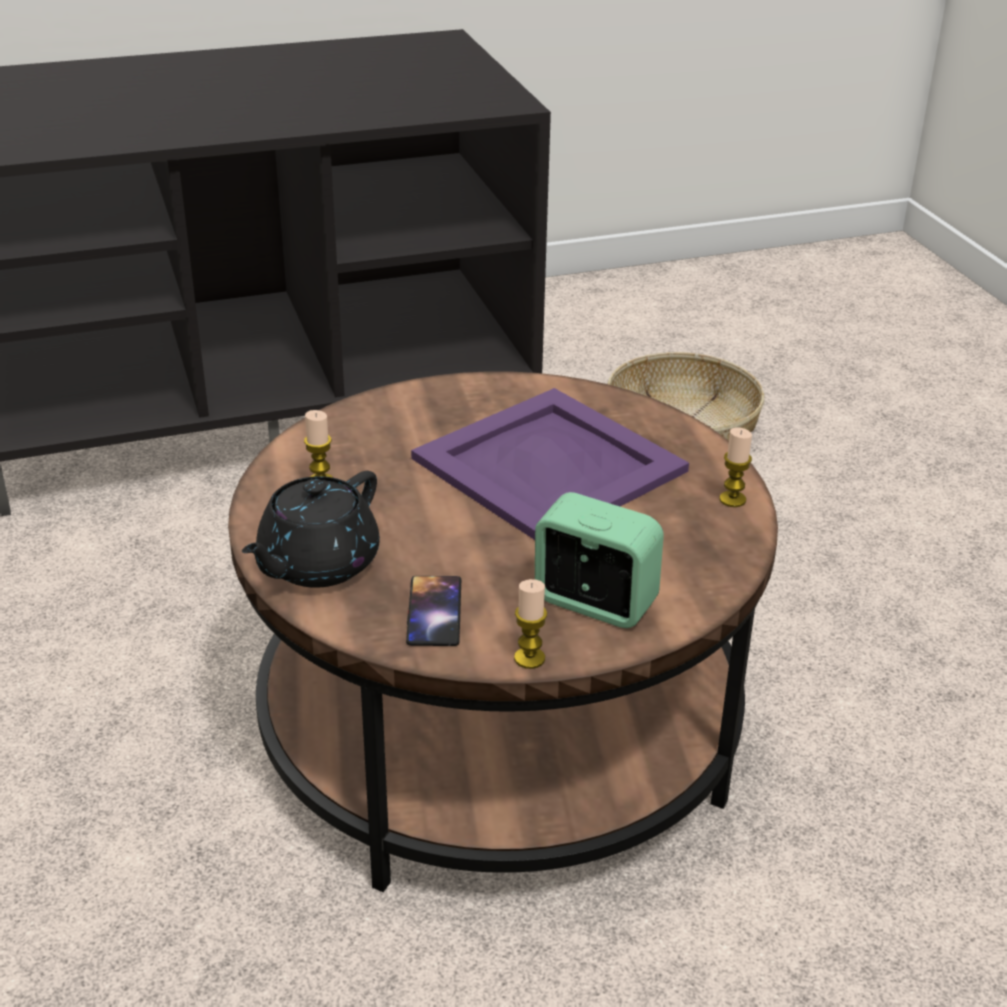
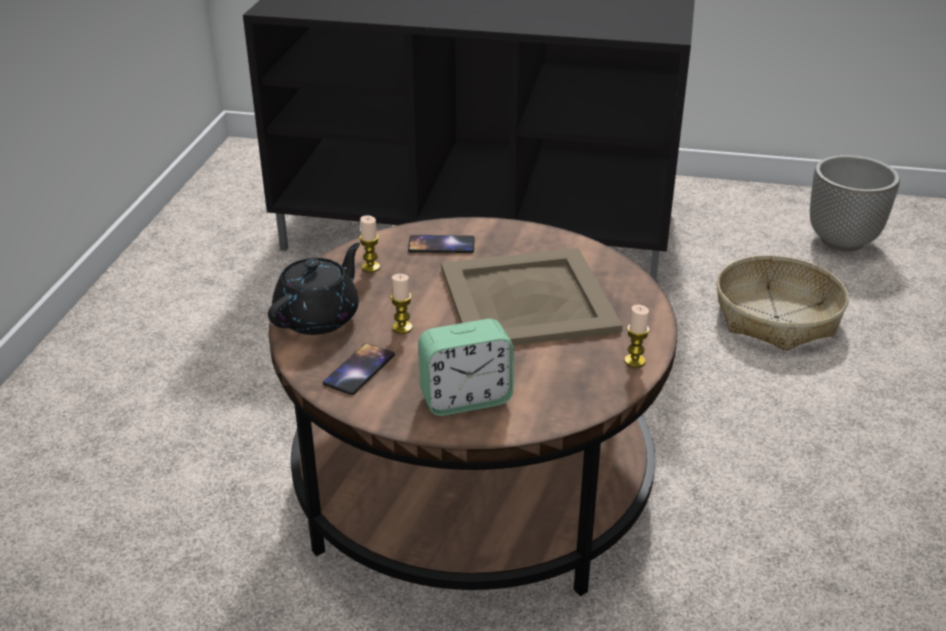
camera: 30 degrees right, 0 degrees up
black teapot [242,471,380,588] -> black teapot turned 150 degrees clockwise [268,243,360,335]
purple tray [411,388,689,540] -> beige tray [441,248,623,346]
candle [514,579,547,669] -> candle moved to [391,274,413,334]
alarm clock [535,492,664,628] -> alarm clock turned 105 degrees clockwise [418,319,514,416]
none -> phone [408,235,475,253]
none -> planter [810,155,900,252]

